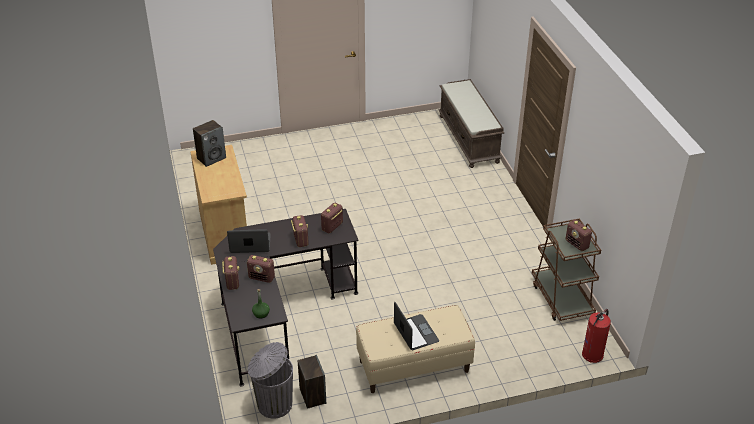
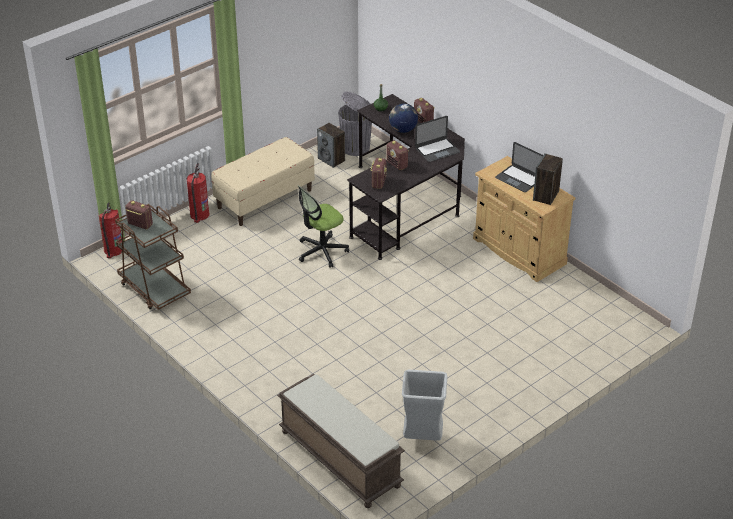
camera: 155 degrees right, 0 degrees up
radio [247,255,275,283] -> globe [389,104,418,133]
laptop [394,302,439,350] -> laptop moved to [495,142,543,192]
none -> fire extinguisher [187,163,209,223]
none -> office chair [298,185,349,268]
none -> grey trash can [402,370,448,441]

